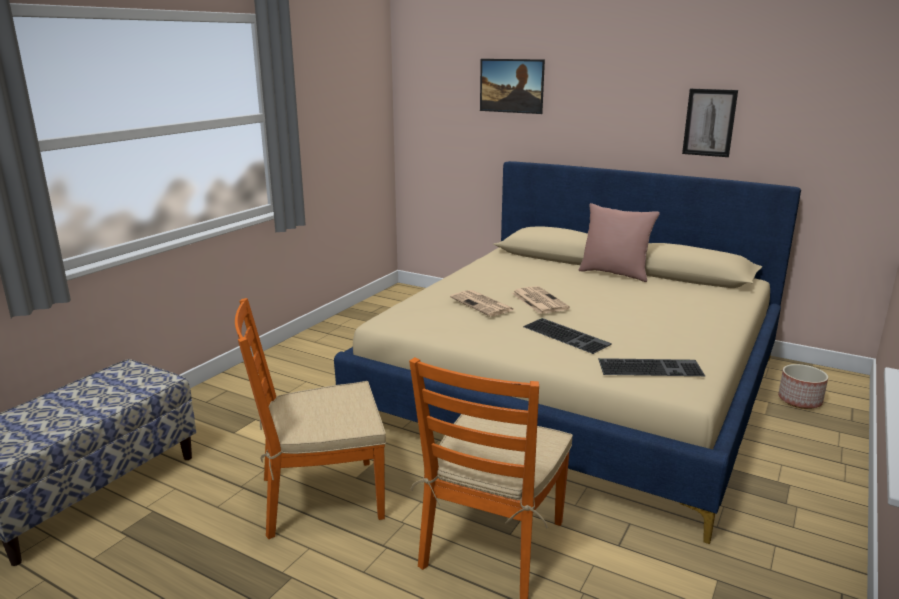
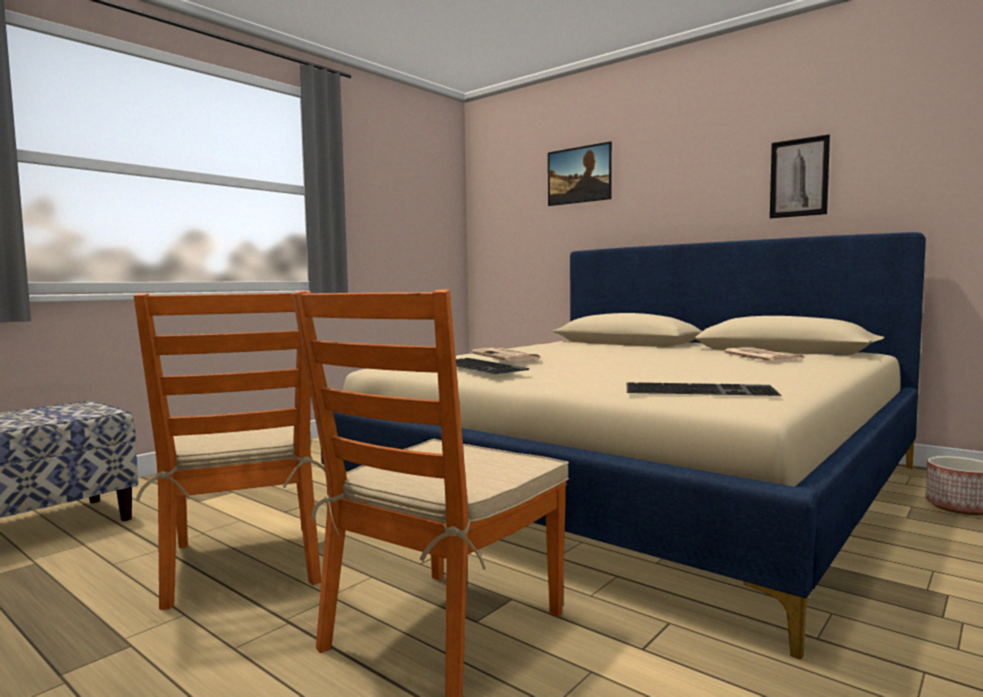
camera: 10 degrees right, 15 degrees down
orange chair [235,298,386,539] -> orange chair turned 105 degrees counterclockwise [134,291,325,610]
newspaper [512,286,570,314] -> newspaper moved to [721,347,804,362]
keyboard [523,318,612,354] -> keyboard moved to [456,358,529,374]
pink pillow [579,203,660,282] -> none

